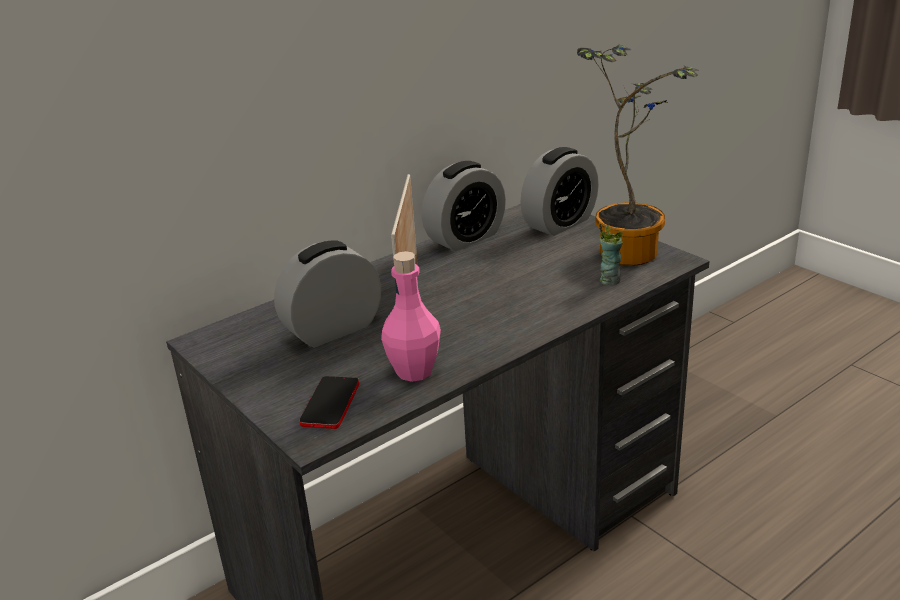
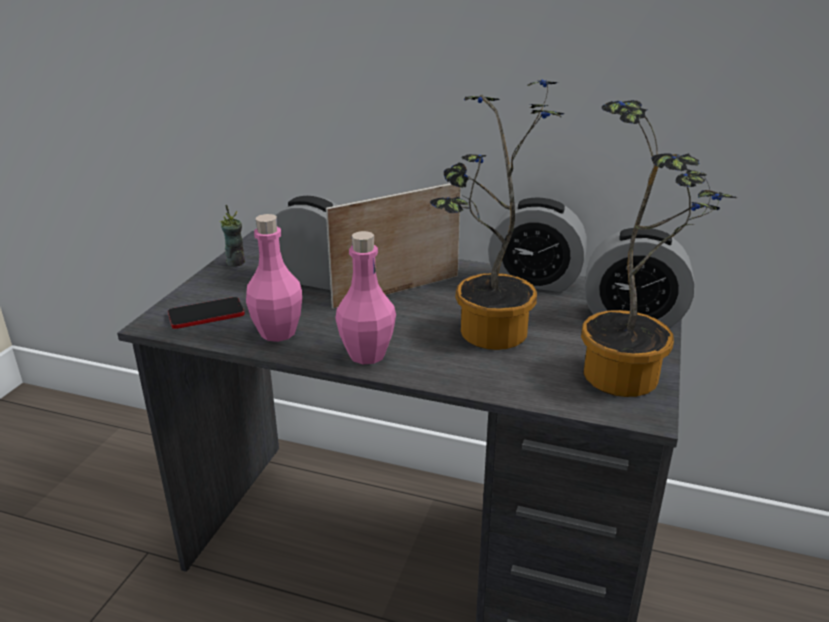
camera: 55 degrees right, 0 degrees up
cup [599,224,623,285] -> cup moved to [220,205,245,267]
none -> pink bottle [335,231,396,364]
none -> potted plant [430,80,565,350]

